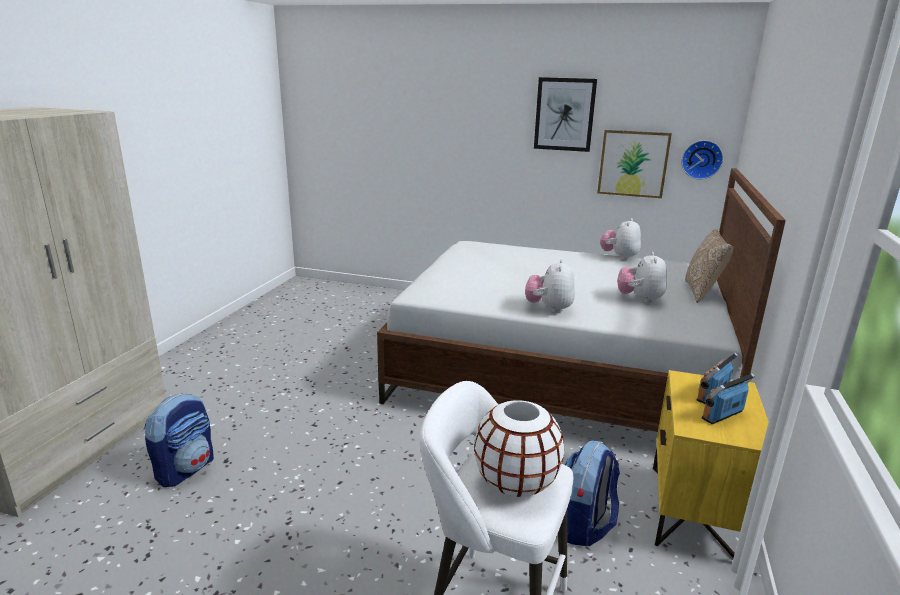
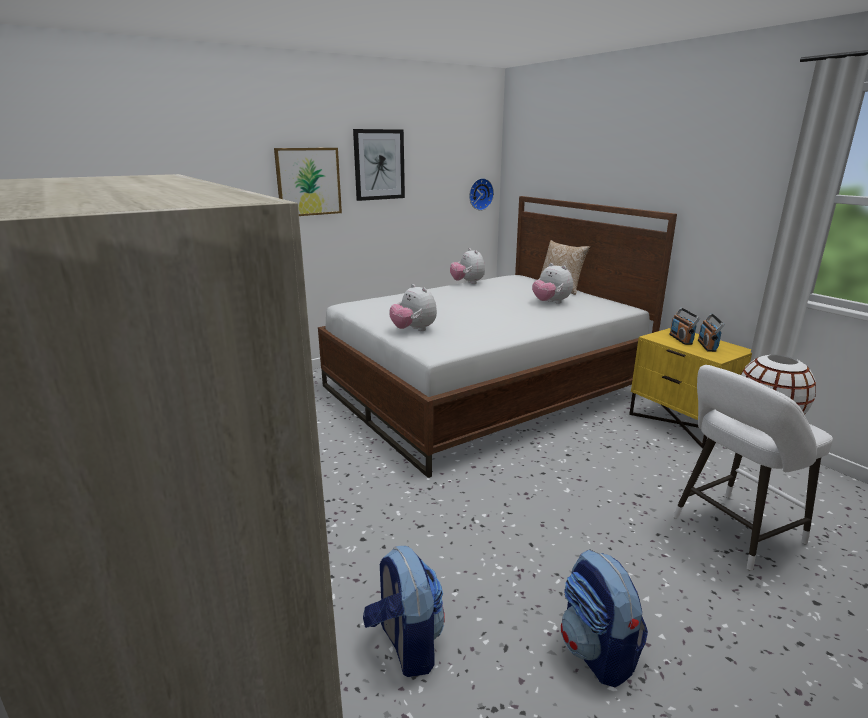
camera: 50 degrees left, 0 degrees up
plush toy [525,259,575,313] -> plush toy moved to [389,284,437,331]
backpack [565,440,620,546] -> backpack moved to [561,549,648,687]
picture [597,130,672,198] -> picture moved to [274,148,342,216]

